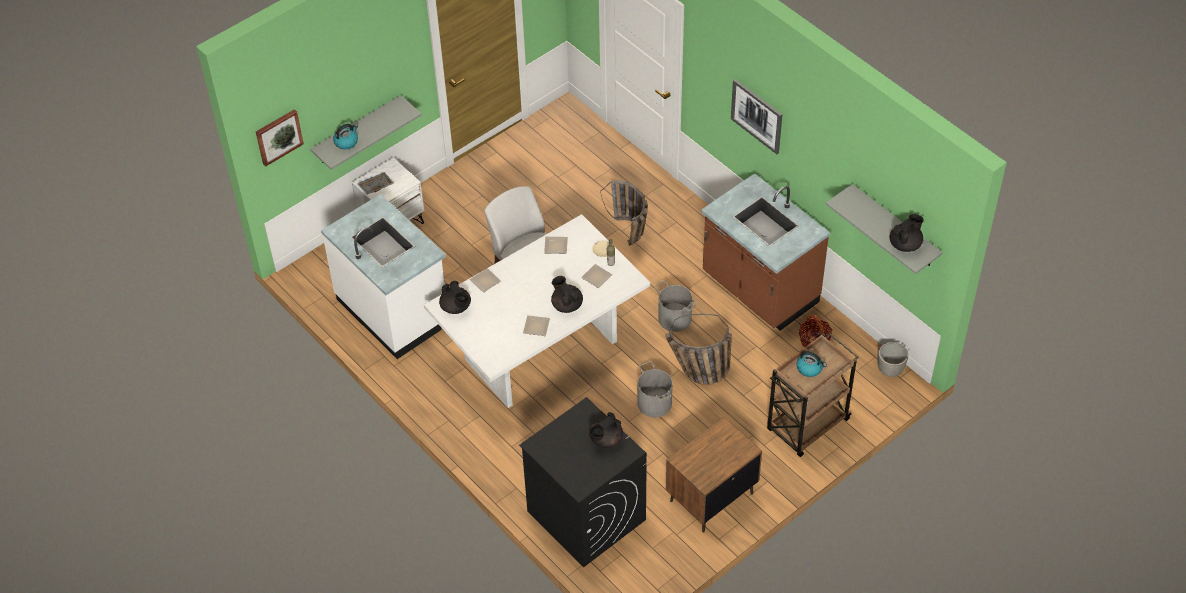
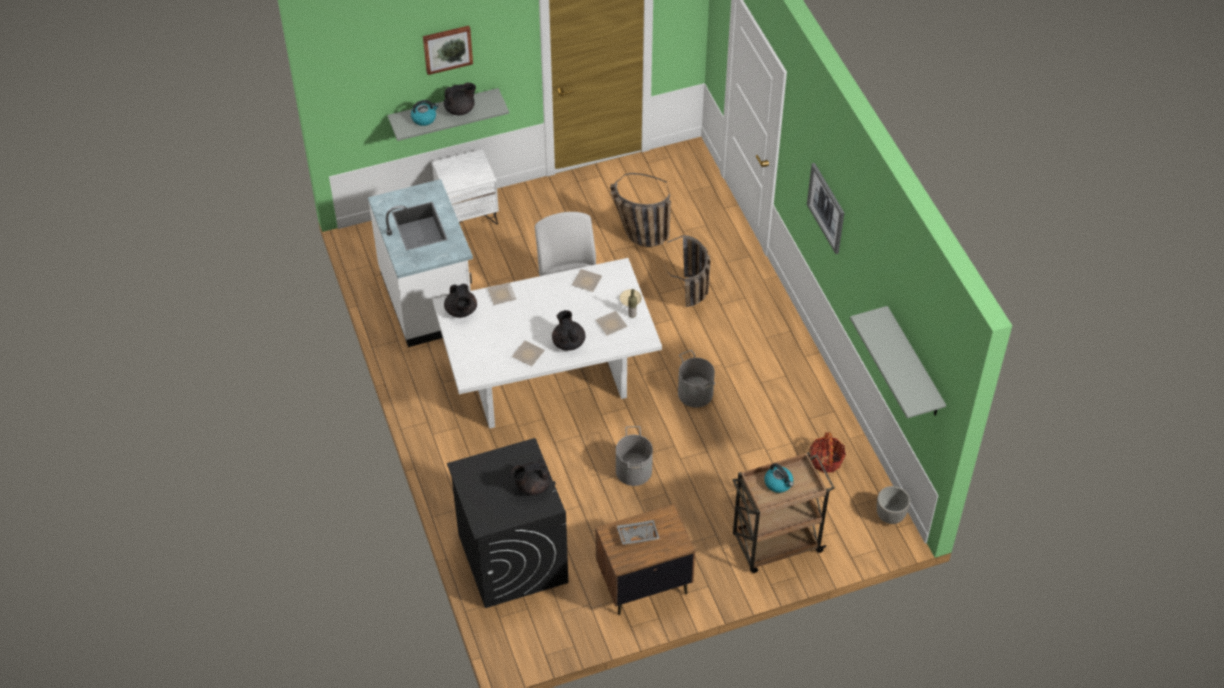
camera: 20 degrees right, 0 degrees up
picture [256,109,304,166] -> picture moved to [423,26,473,75]
grey tray [357,172,394,195] -> grey tray moved to [617,520,660,545]
basket [665,314,732,385] -> basket moved to [610,173,671,247]
brown counter [701,173,830,331] -> none
black teapot [890,214,924,252] -> black teapot moved to [444,83,476,115]

